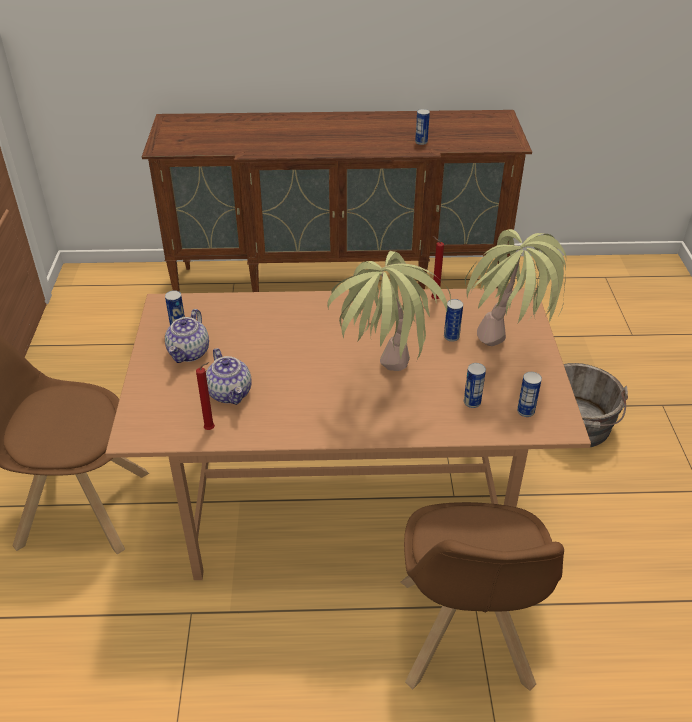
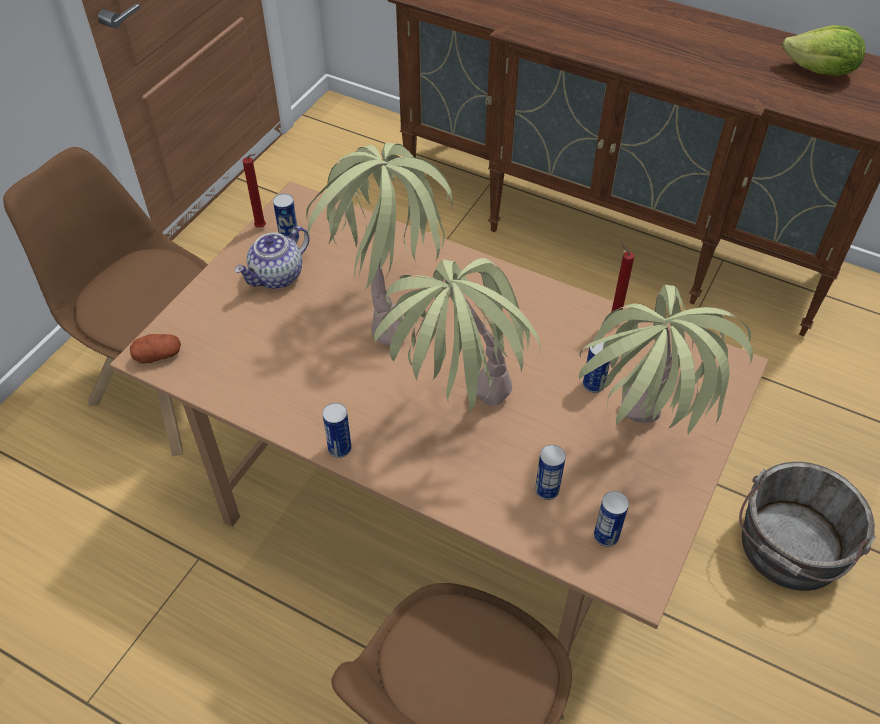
camera: 30 degrees right, 10 degrees up
red candle [196,362,215,430] -> red candle moved to [242,154,266,228]
teapot [206,348,252,405] -> none
can [415,109,430,145] -> can moved to [322,403,352,458]
none -> potato [130,334,181,364]
none -> potted plant [306,143,453,346]
none -> lettuce [783,25,866,76]

